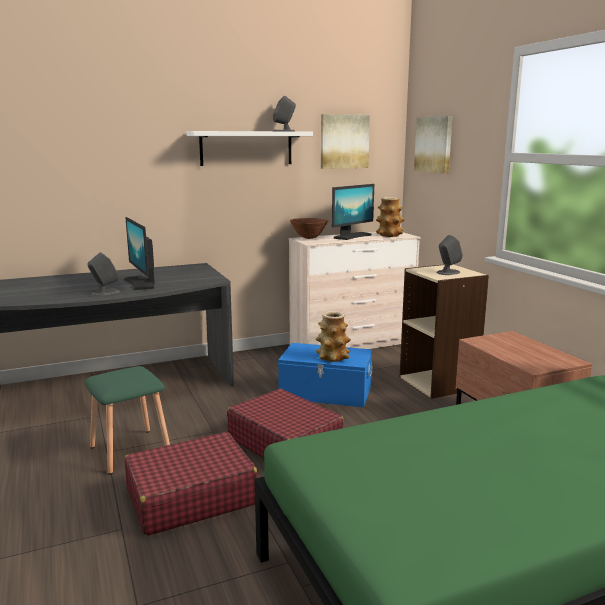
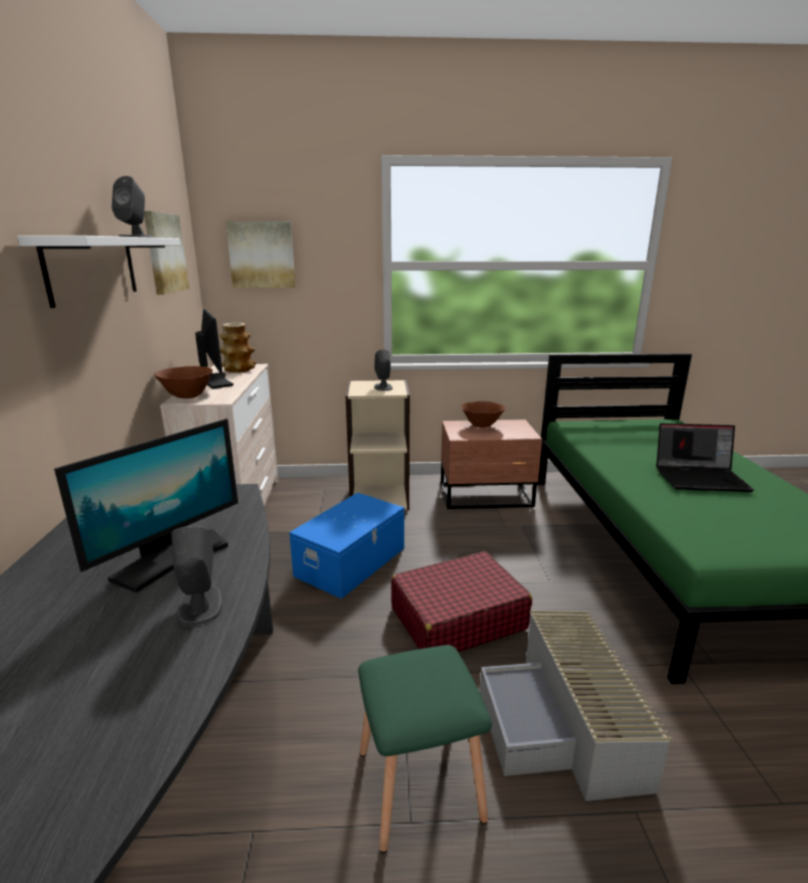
camera: 70 degrees left, 5 degrees up
monitor [124,217,155,290] -> monitor turned 45 degrees counterclockwise [54,419,238,593]
red suitcase [124,432,258,536] -> grey storage box [480,611,672,801]
vase [316,311,351,362] -> none
none -> brown bowl [461,401,506,428]
none -> laptop [656,423,754,492]

